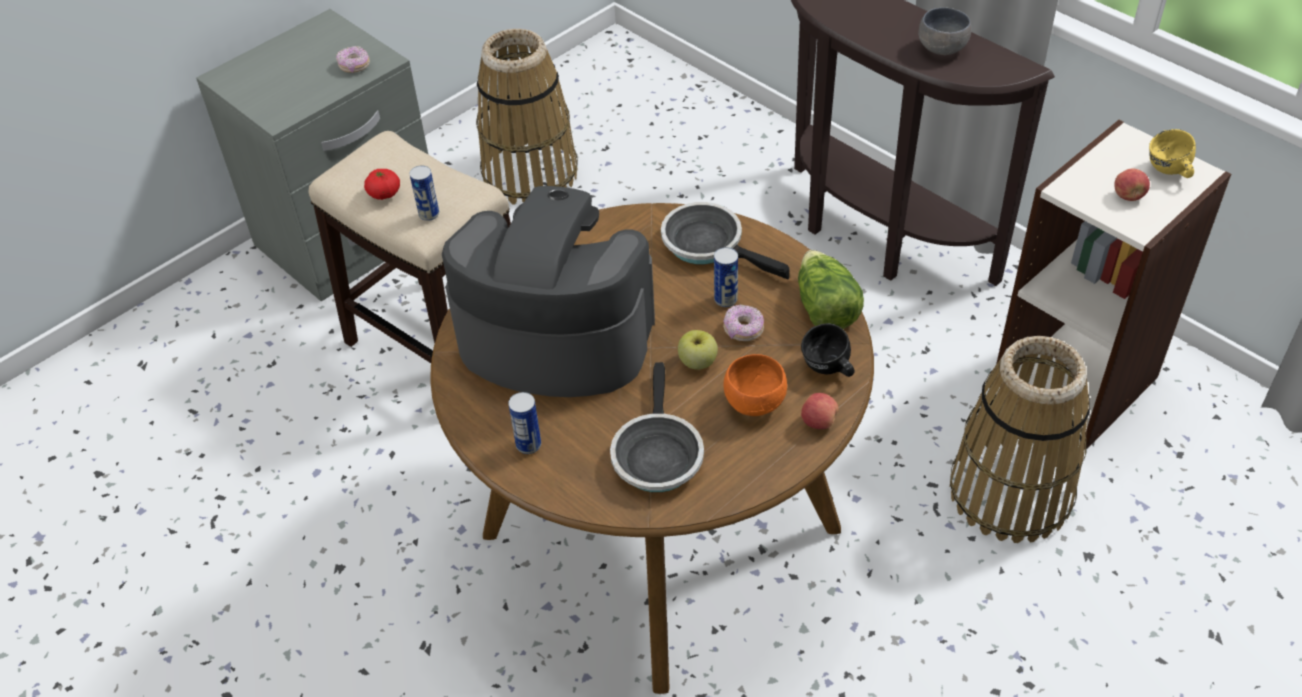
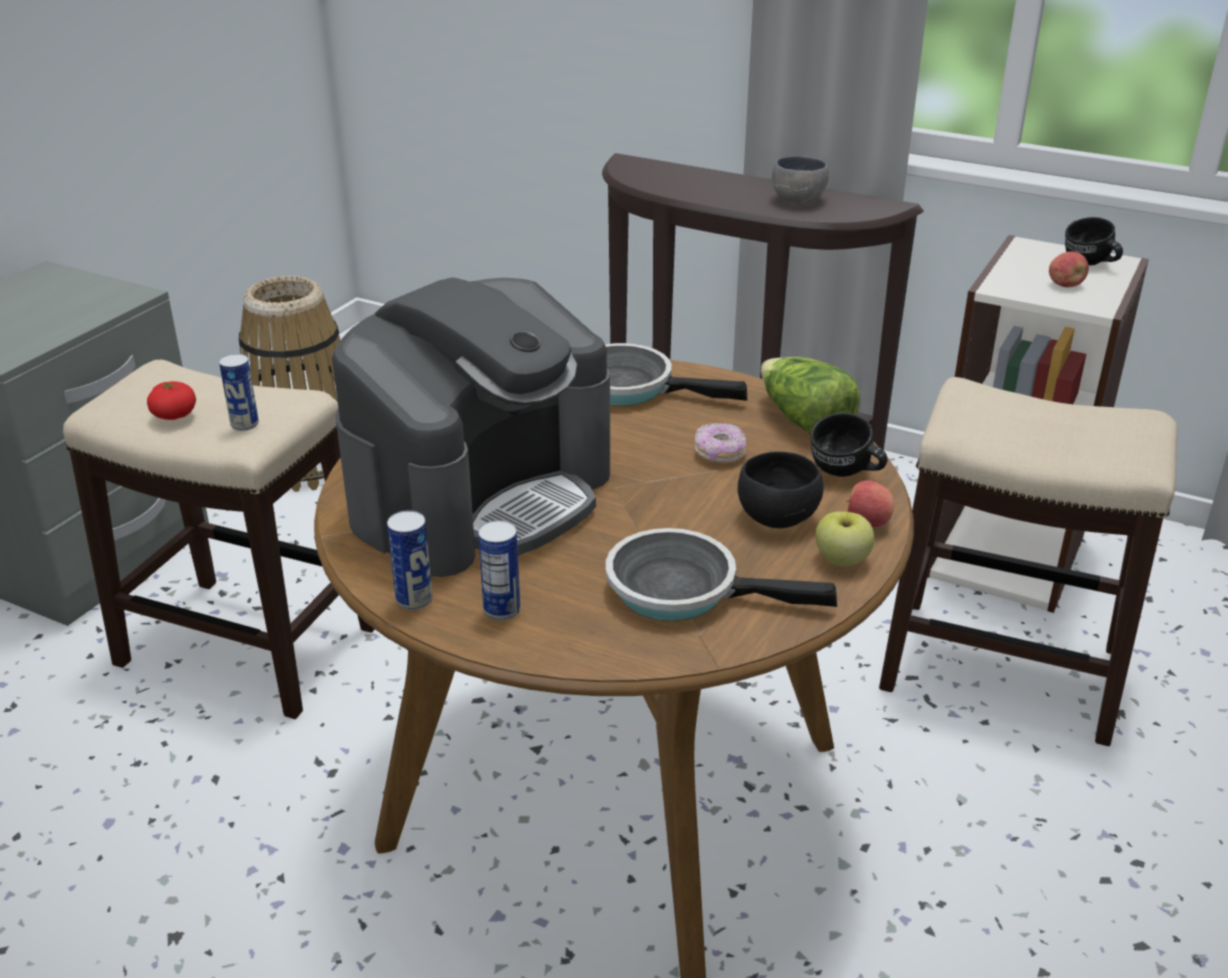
camera: 20 degrees left, 15 degrees down
donut [336,46,370,73] -> none
coffee machine [442,186,655,397] -> coffee machine turned 135 degrees clockwise [332,277,610,577]
frying pan [610,362,704,492] -> frying pan turned 120 degrees clockwise [606,528,837,621]
apple [678,330,718,370] -> apple moved to [815,511,874,567]
can [714,247,738,307] -> can moved to [387,510,433,610]
orange bowl [724,354,787,416] -> black bowl [738,452,824,528]
basket [950,336,1090,543] -> stool [879,377,1178,746]
yellow mug [1149,129,1196,178] -> black mug [1065,217,1123,265]

